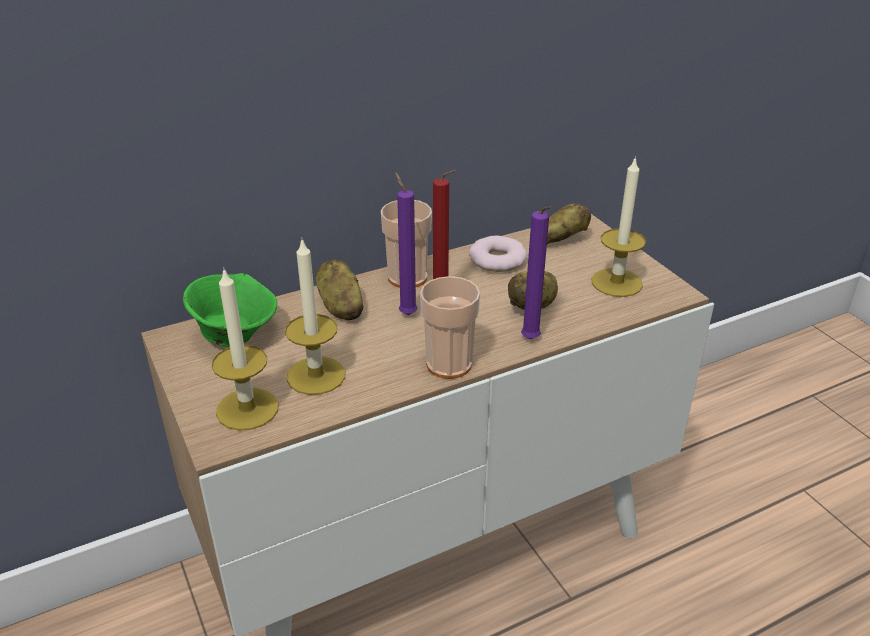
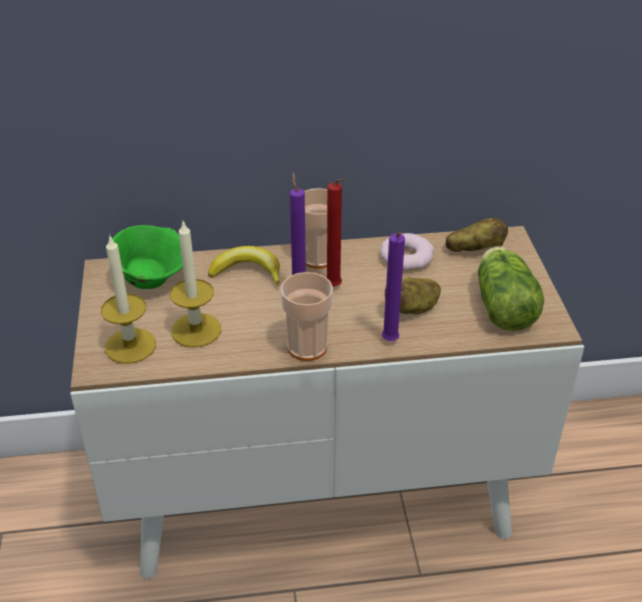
camera: 20 degrees right, 5 degrees up
potato [316,259,363,320] -> banana [208,246,280,286]
candle [592,156,646,297] -> lettuce [478,247,544,331]

